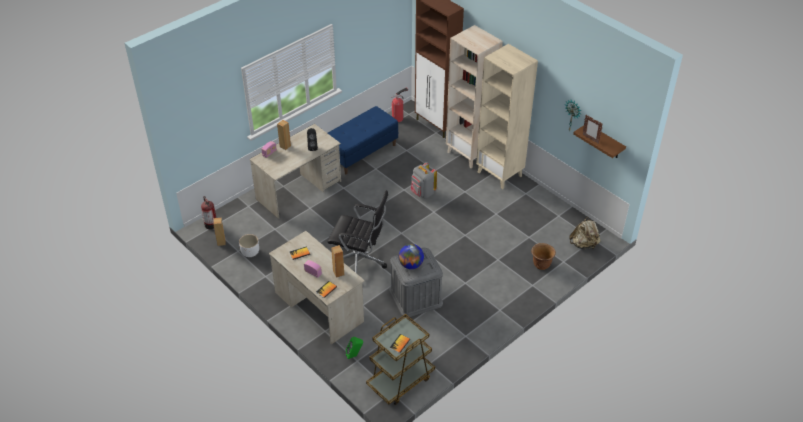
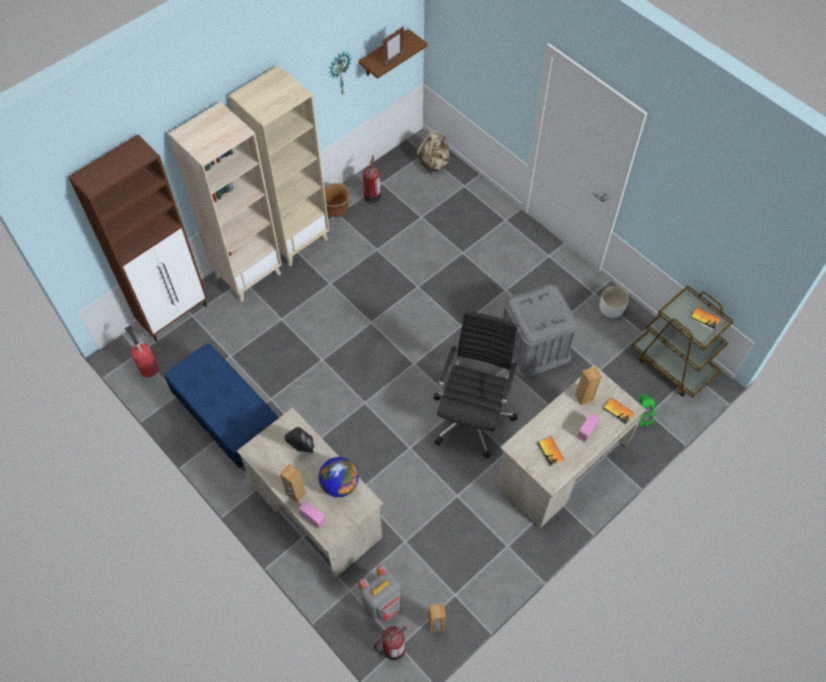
camera: 90 degrees left, 15 degrees up
white planter [239,234,259,257] -> white planter moved to [600,286,629,318]
globe [399,244,424,269] -> globe moved to [319,457,359,497]
grey backpack [411,162,437,198] -> grey backpack moved to [359,564,402,621]
brown planter [531,243,556,270] -> brown planter moved to [324,183,350,217]
none -> fire extinguisher [363,155,381,205]

